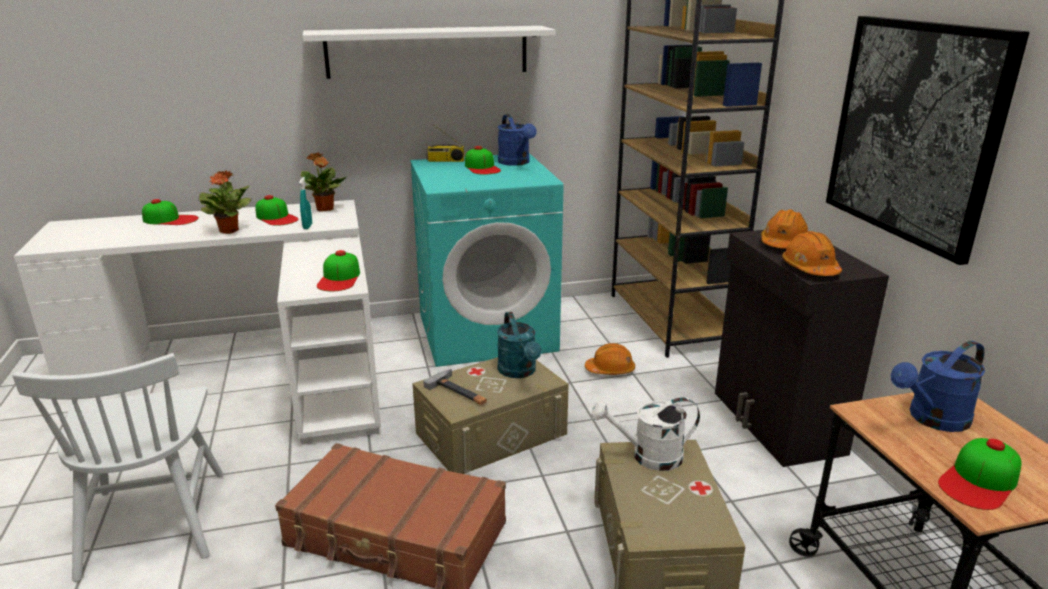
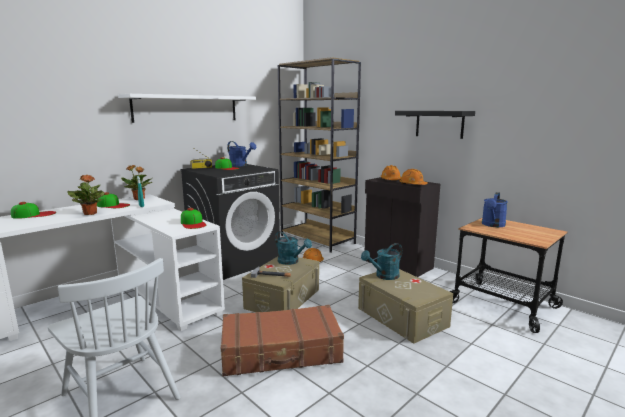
camera: 30 degrees left, 10 degrees down
turquoise washing machine [410,153,564,367] -> black washing machine [180,164,280,280]
white watering can [591,397,700,471] -> turquoise watering can [361,243,402,280]
picture [826,16,1030,265] -> black shelf [395,111,475,139]
cap [938,438,1022,510] -> none

